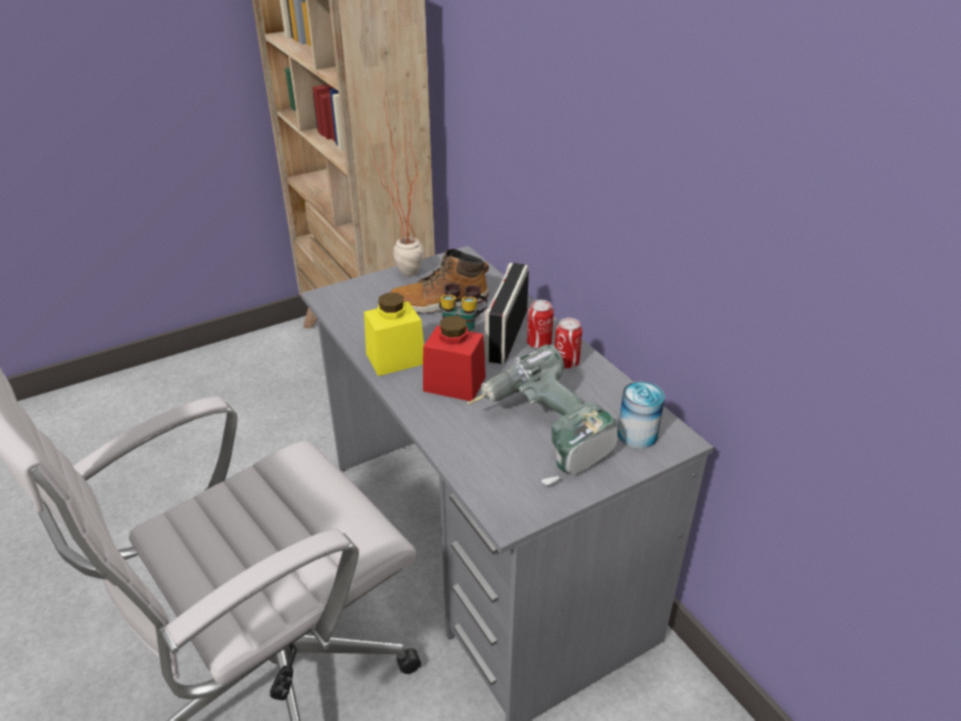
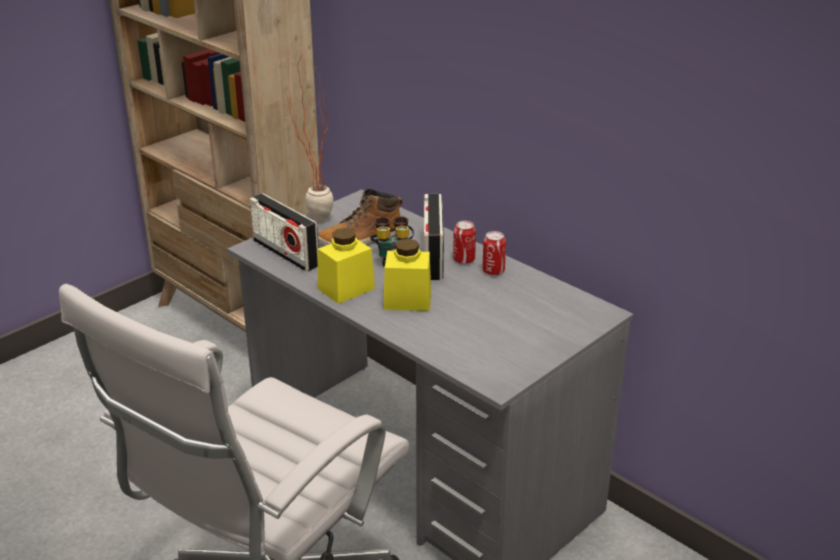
camera: 15 degrees left, 5 degrees down
red jar [423,316,486,401] -> yellow jar [383,239,431,311]
power drill [466,345,618,485] -> none
can [617,381,665,449] -> none
none -> radio [250,193,319,272]

